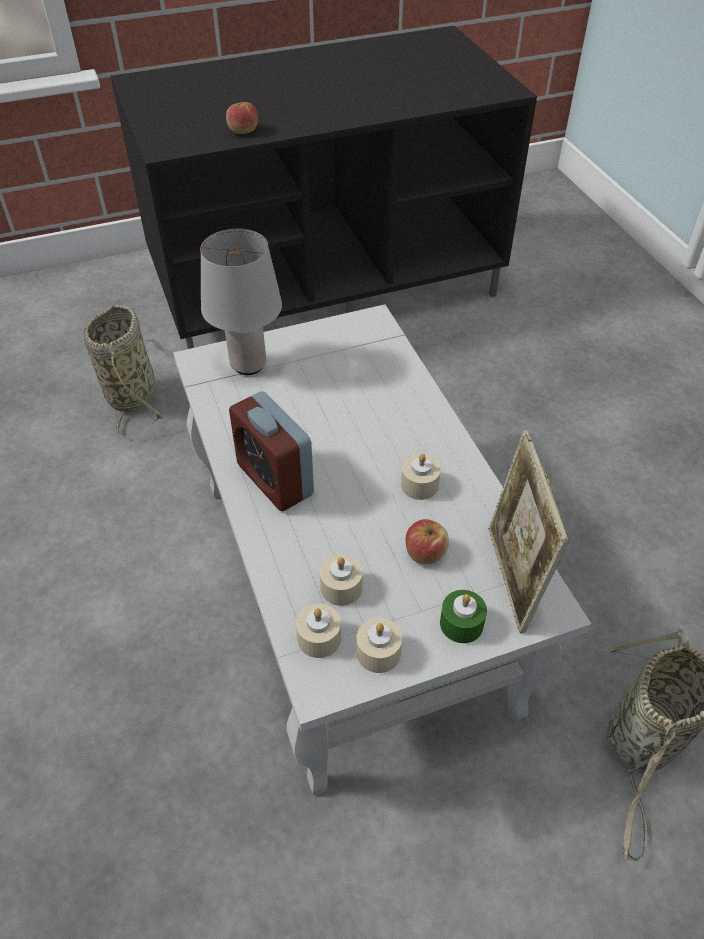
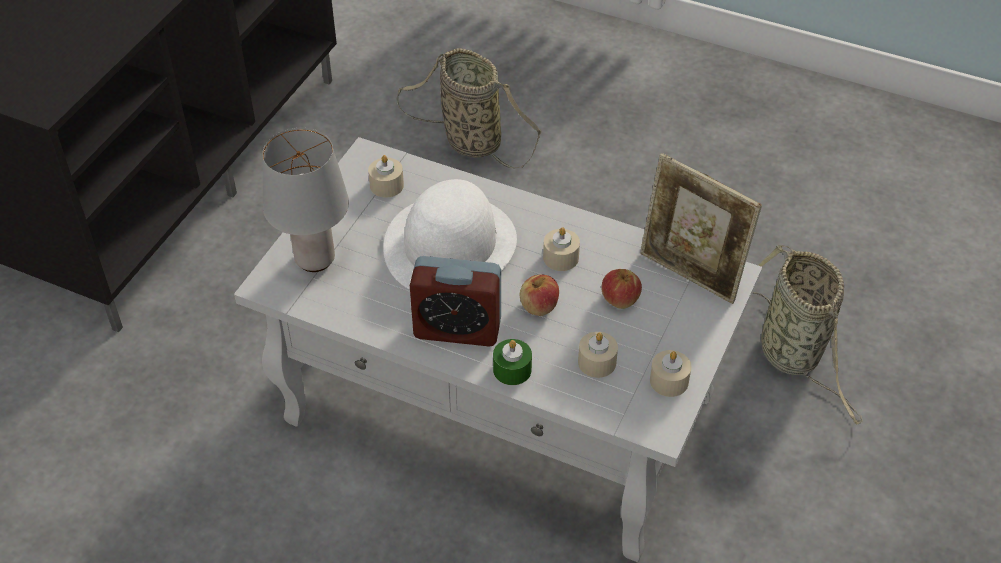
camera: 45 degrees left, 0 degrees up
basket [83,305,164,436] -> basket moved to [396,48,541,169]
apple [226,102,258,134] -> apple moved to [520,274,559,316]
beige candle [296,604,341,658] -> beige candle moved to [368,155,404,198]
green candle [440,590,487,643] -> green candle moved to [493,339,532,385]
none -> white hat [383,179,517,289]

